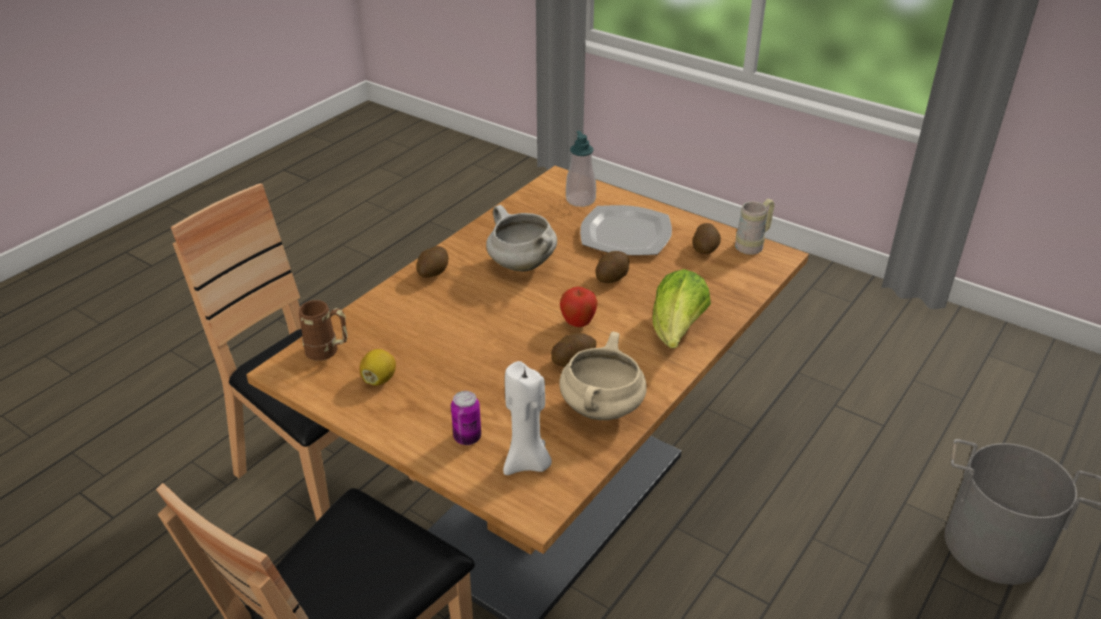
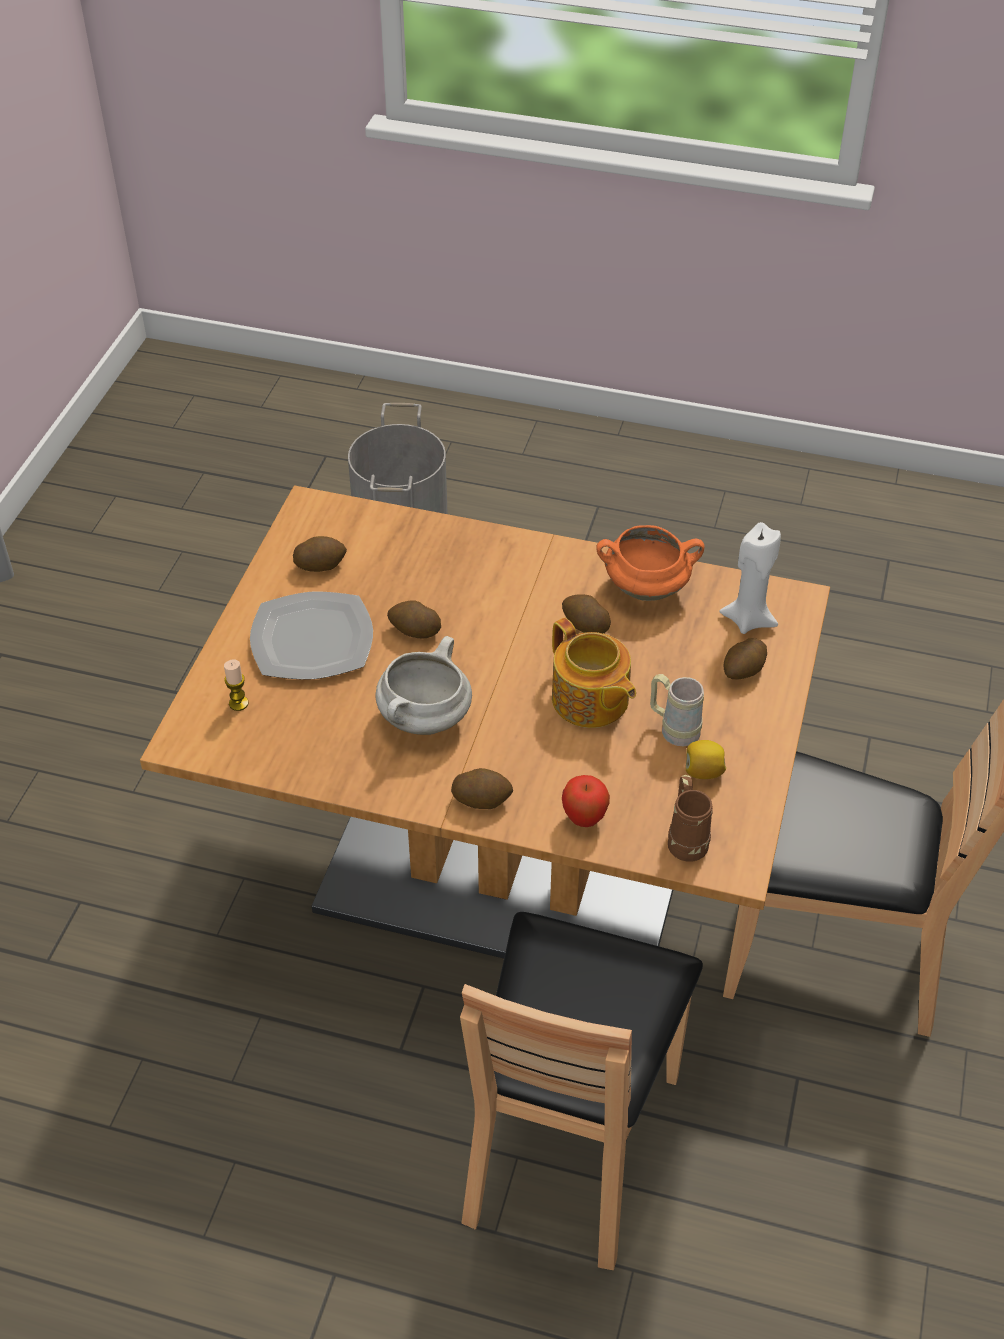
camera: 110 degrees left, 10 degrees up
can [451,391,481,445] -> potato [723,638,767,680]
beige cooking pot [559,332,647,420] -> orange cooking pot [596,525,704,601]
apple [560,286,597,327] -> apple moved to [562,775,610,827]
soap dispenser [566,131,596,207] -> candle [224,659,248,711]
lettuce [652,269,711,348] -> none
beige mug [735,199,775,255] -> beige mug moved to [650,674,704,746]
none -> teapot [552,618,636,728]

